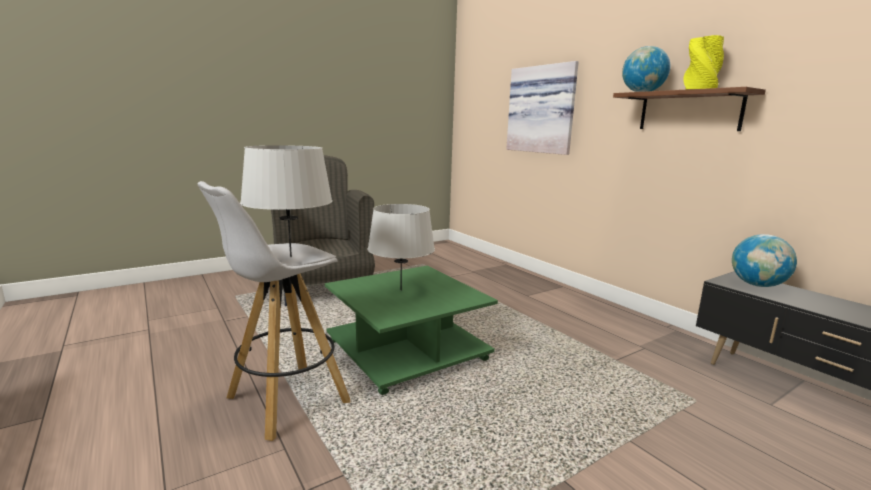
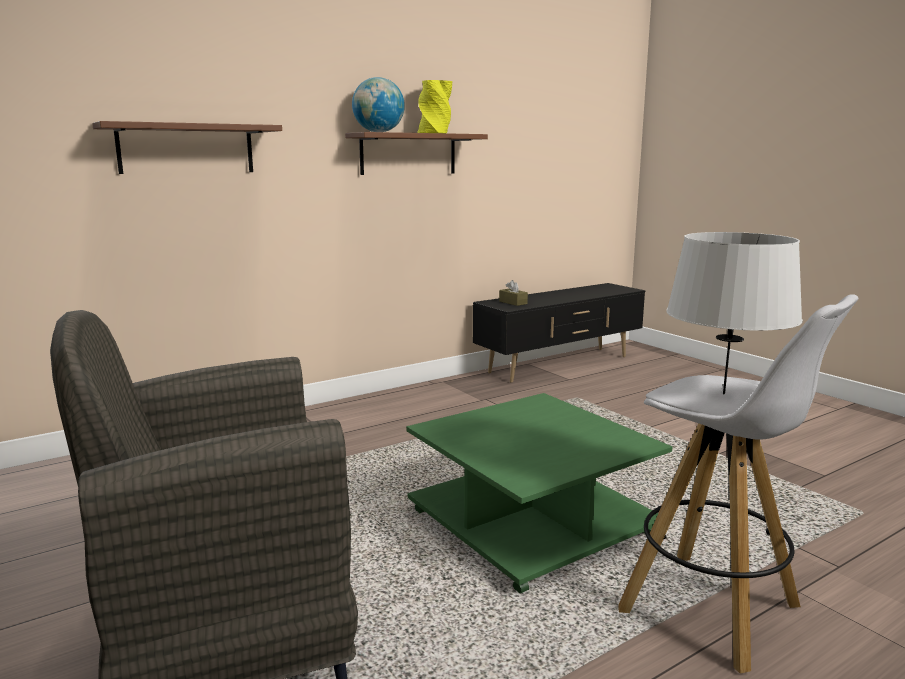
camera: 90 degrees left, 0 degrees up
grey table lamp [367,204,435,291] -> none
picture [506,61,579,155] -> brown shelf [92,121,282,174]
globe [732,234,797,287] -> brown tissue box [499,280,528,306]

